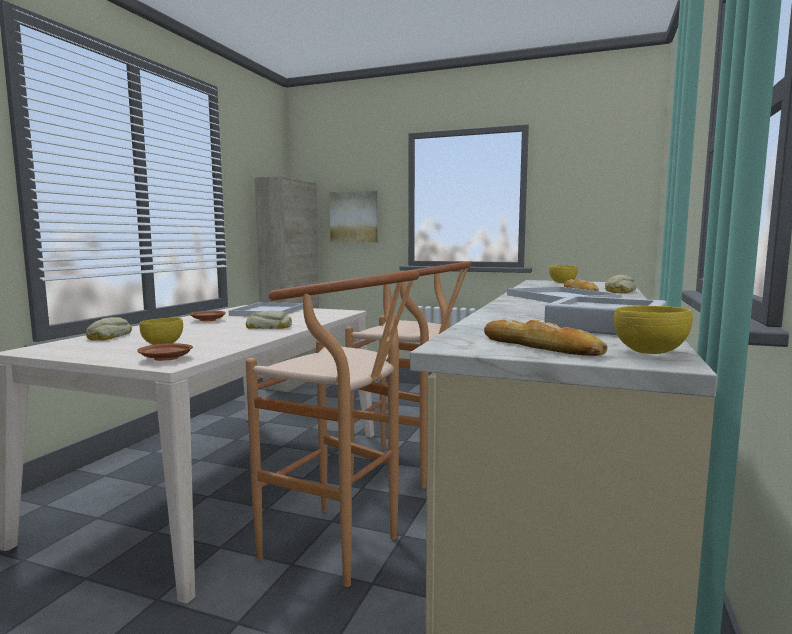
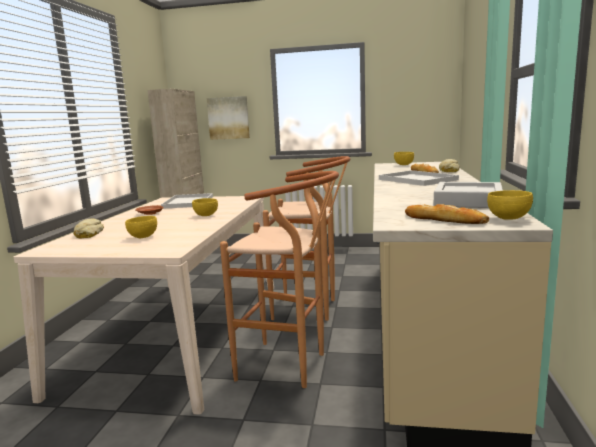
camera: 10 degrees left, 5 degrees up
brown plate [137,343,193,361] -> none
bread [246,310,292,329] -> yellow bowl [192,198,218,216]

